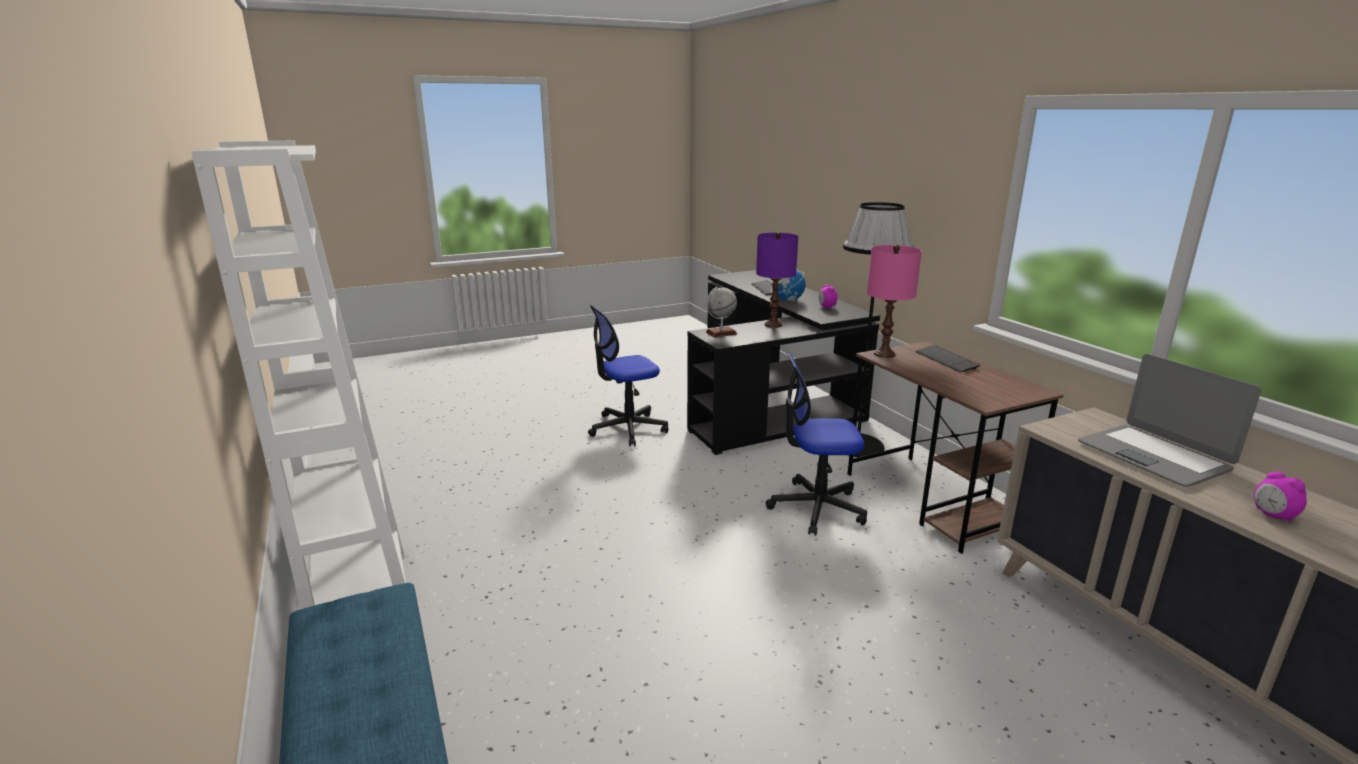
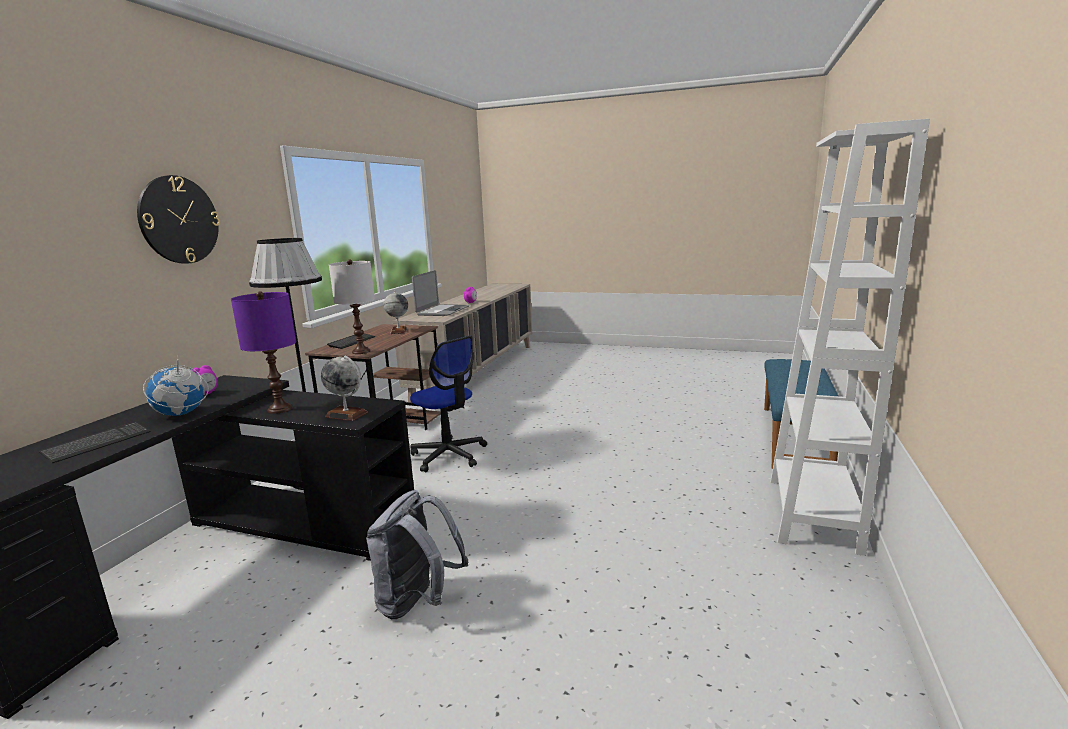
camera: 135 degrees left, 5 degrees down
office chair [588,305,669,446] -> grey backpack [366,490,469,619]
pink table lamp [867,245,922,358] -> white table lamp [329,259,375,354]
none -> wall clock [137,175,220,263]
none -> globe [383,291,408,334]

